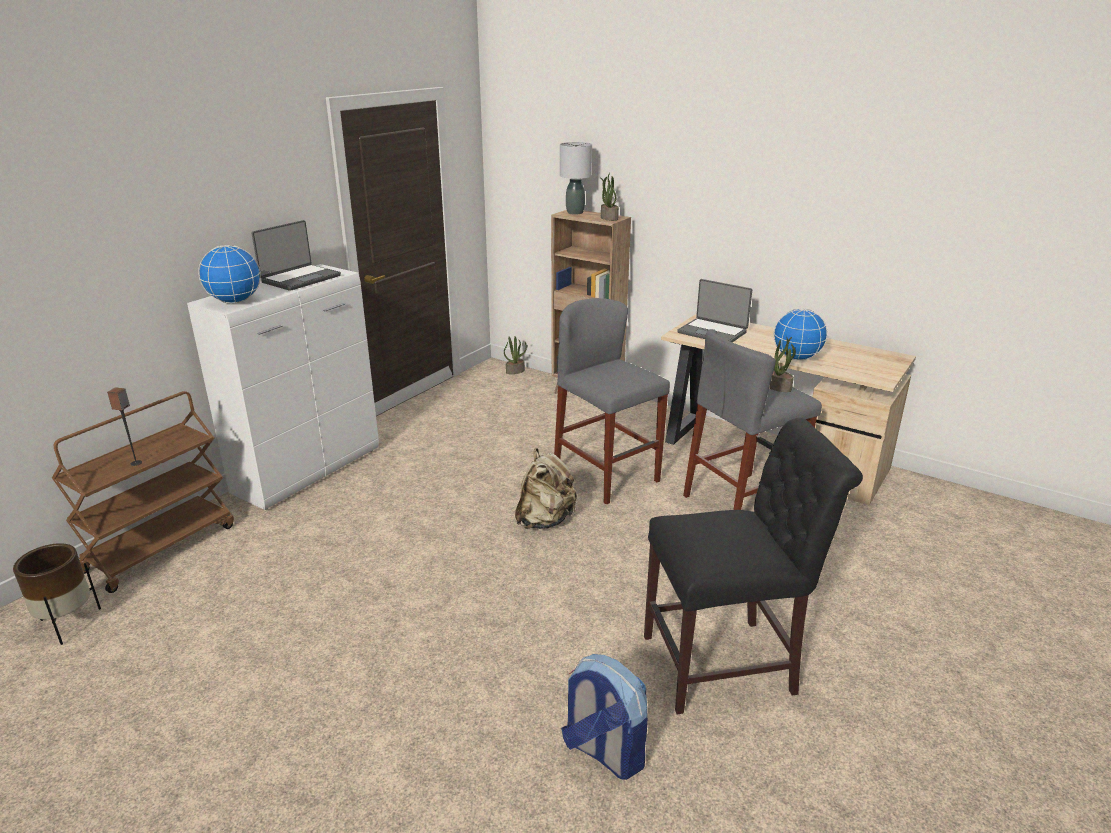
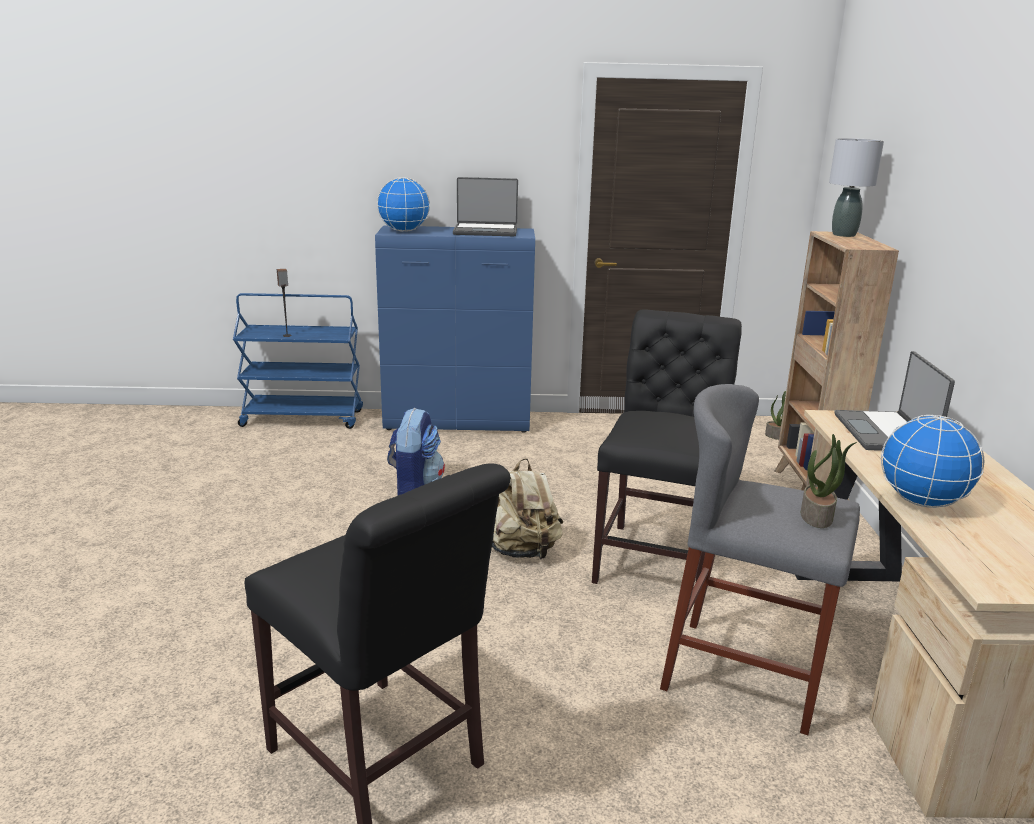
camera: 55 degrees right, 5 degrees down
brown planter [13,543,101,645] -> none
brown cart [52,391,234,593] -> blue cart [233,293,363,429]
white cabinet [187,264,379,510] -> blue cabinet [375,225,535,433]
grey stool [554,298,670,505] -> black chair [592,309,742,603]
backpack [561,654,648,780] -> backpack moved to [387,408,445,495]
potted plant [600,172,619,221] -> none

